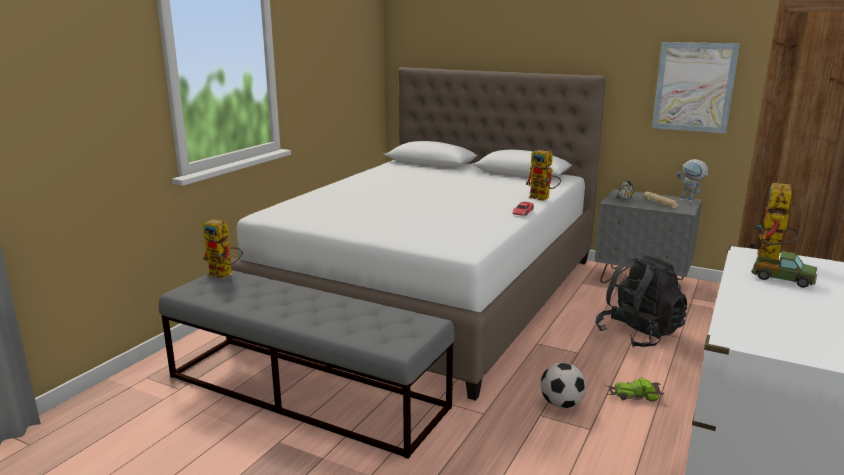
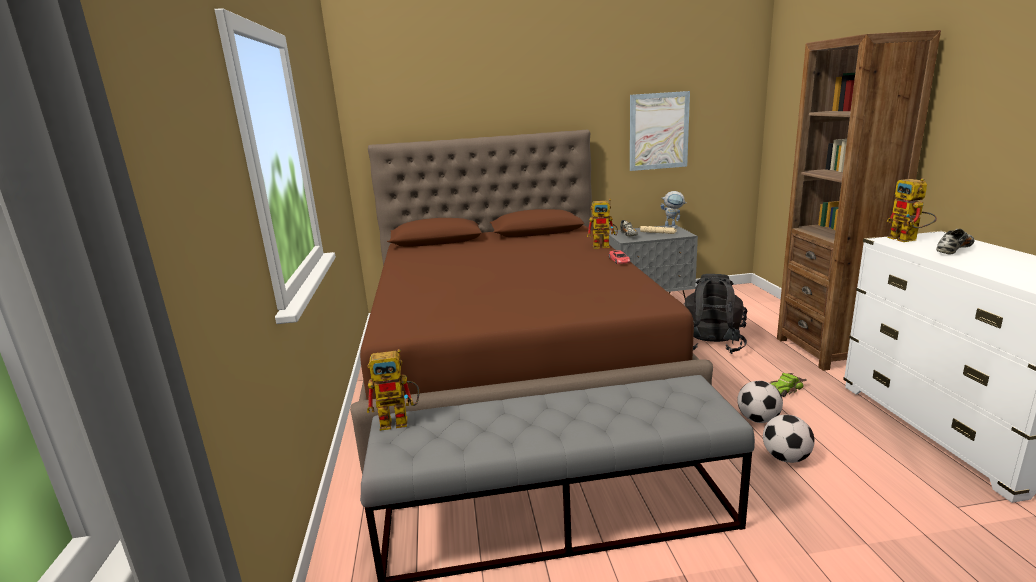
camera: 35 degrees left, 0 degrees up
white bed [230,67,606,401] -> brown bed [350,130,713,474]
toy truck [751,251,817,288] -> shoe [936,229,975,254]
none -> football [763,415,815,463]

